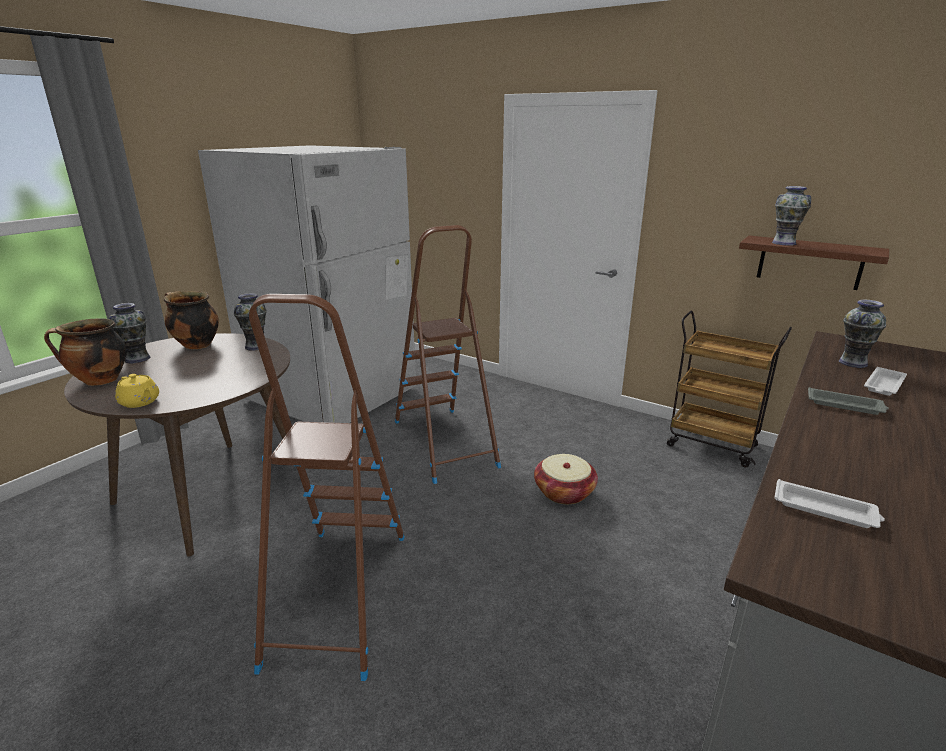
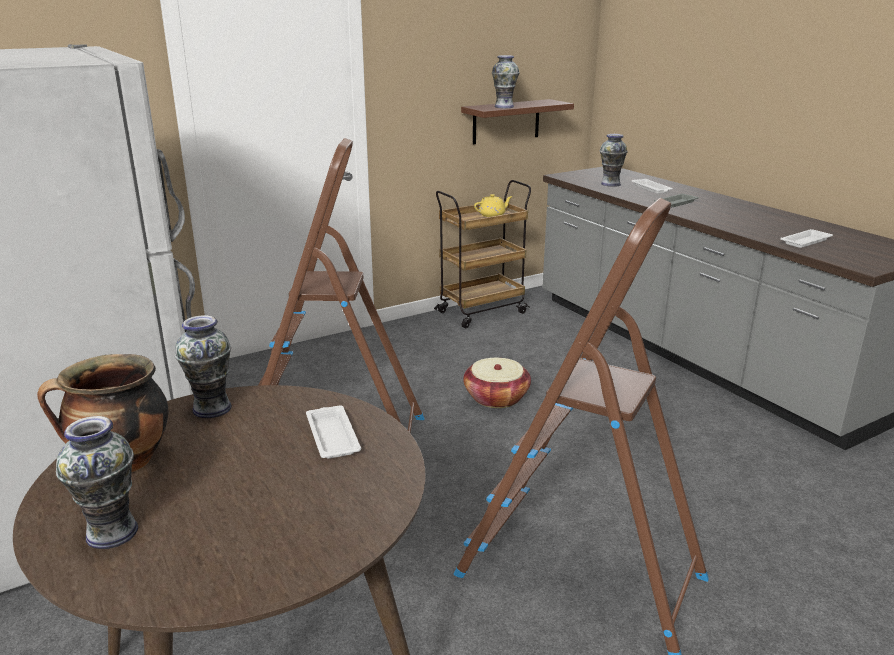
camera: 65 degrees left, 0 degrees up
cooking pot [44,319,127,386] -> none
yellow teapot [115,374,159,408] -> yellow teapot moved to [474,194,512,217]
none -> white tray [306,405,361,459]

